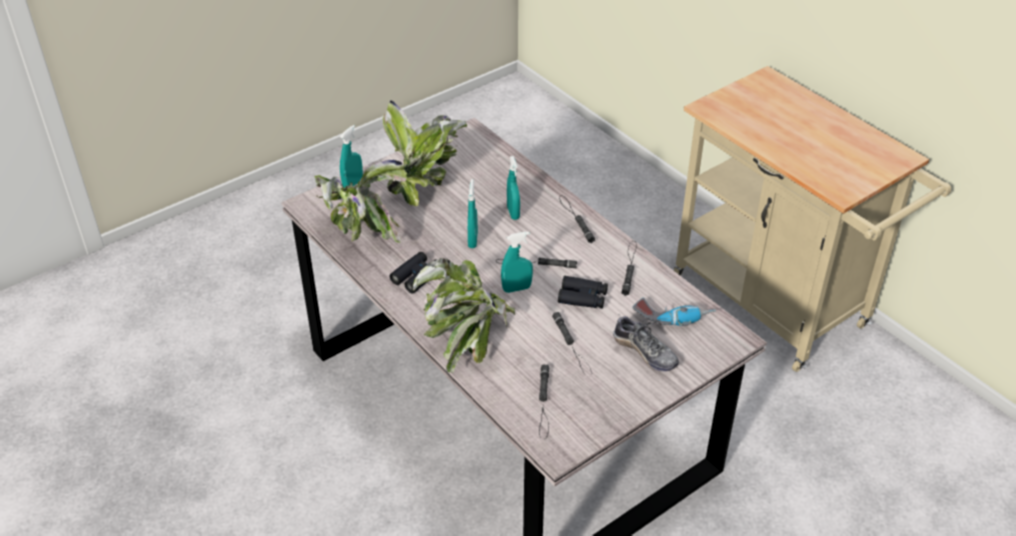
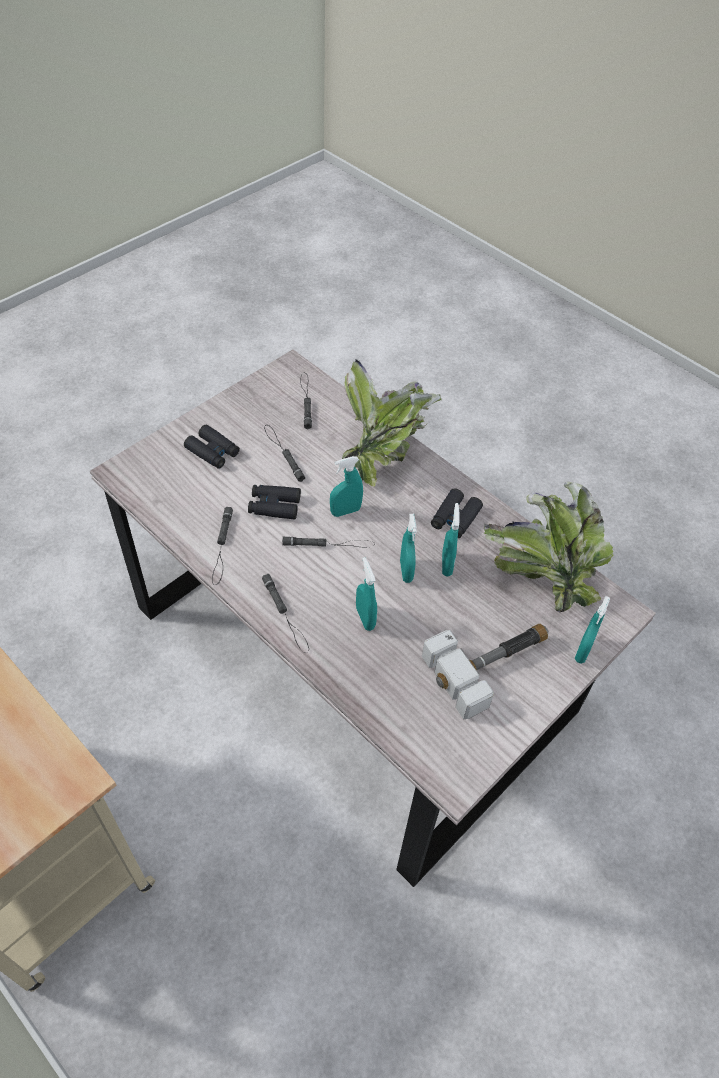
camera: 170 degrees right, 10 degrees up
potted plant [383,101,467,206] -> hammer [422,624,548,719]
shoe [613,315,679,372] -> black binoculars [184,425,240,469]
power drill [632,298,716,326] -> none
none -> turquoise spray bottle [442,503,459,577]

